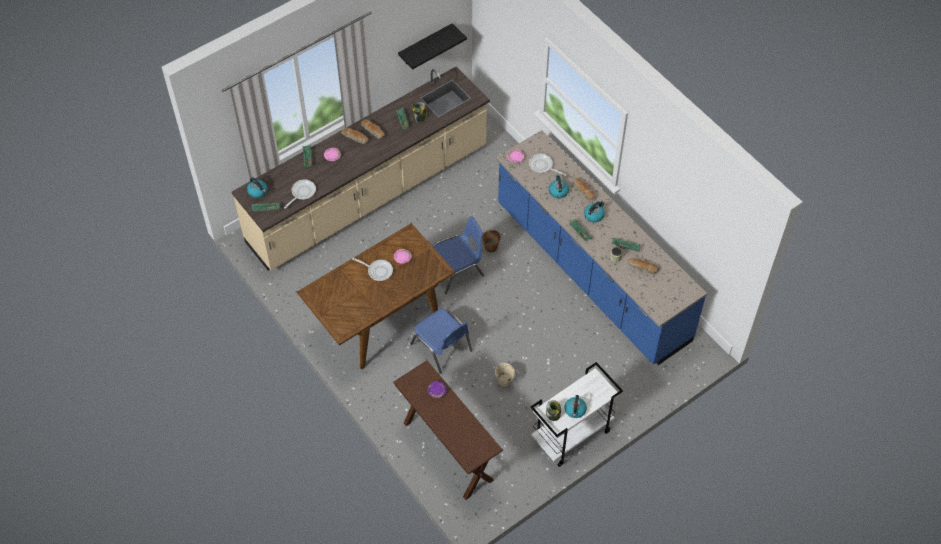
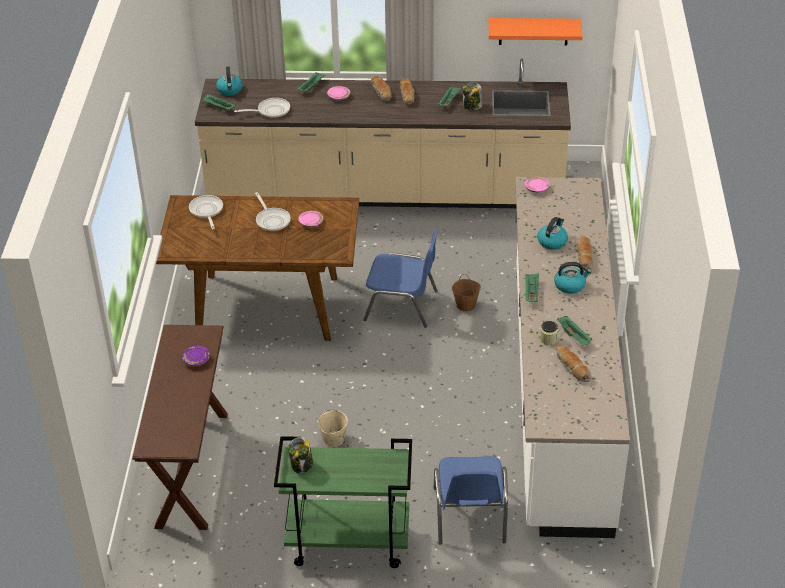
camera: 40 degrees right, 15 degrees down
black shelf [398,23,467,70] -> orange shelf [488,18,583,46]
blue chair [411,309,472,374] -> blue chair moved to [434,456,508,545]
blue counter [496,130,707,365] -> white counter [515,177,630,538]
frying pan [529,154,567,176] -> frying pan moved to [189,195,223,230]
white cart [531,362,623,467] -> green cart [274,436,412,568]
kettle [565,395,587,418] -> none

